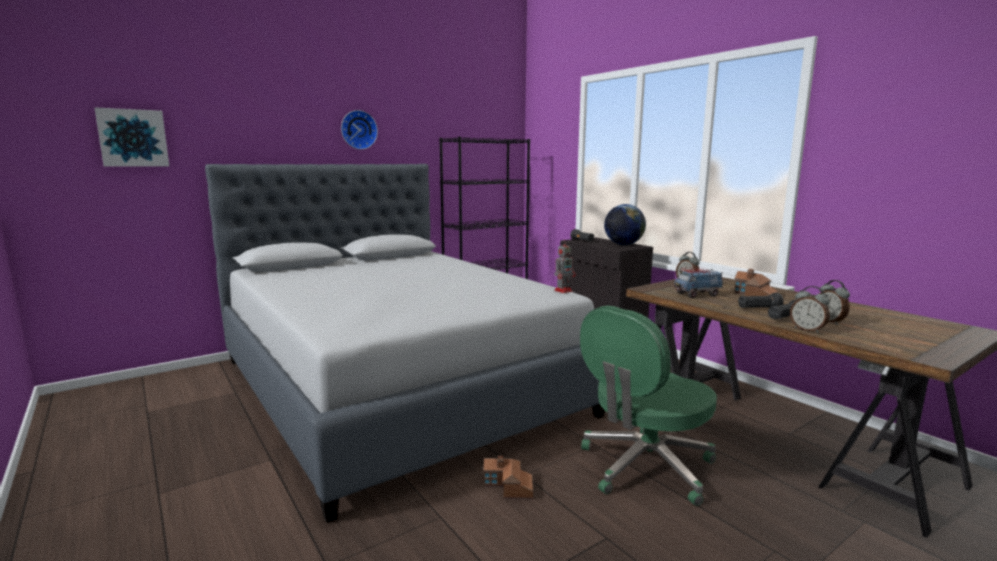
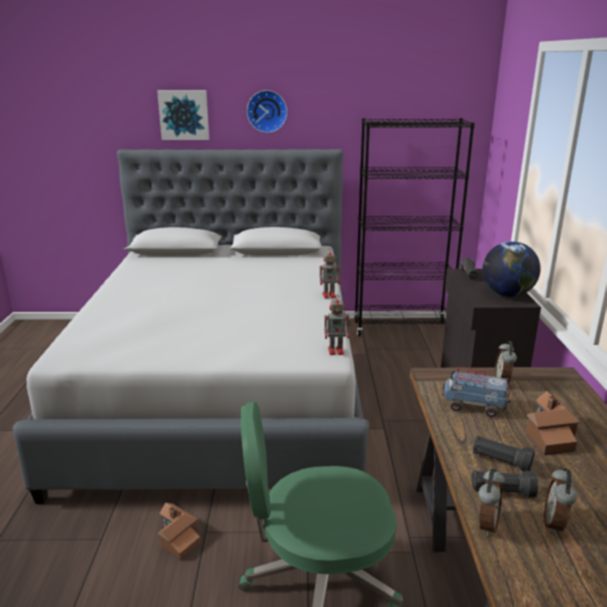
camera: 35 degrees right, 10 degrees up
picture [94,107,169,167] -> picture moved to [157,90,209,140]
alarm clock [790,286,830,333] -> alarm clock turned 150 degrees counterclockwise [478,468,505,536]
none -> toy robot [320,250,340,298]

